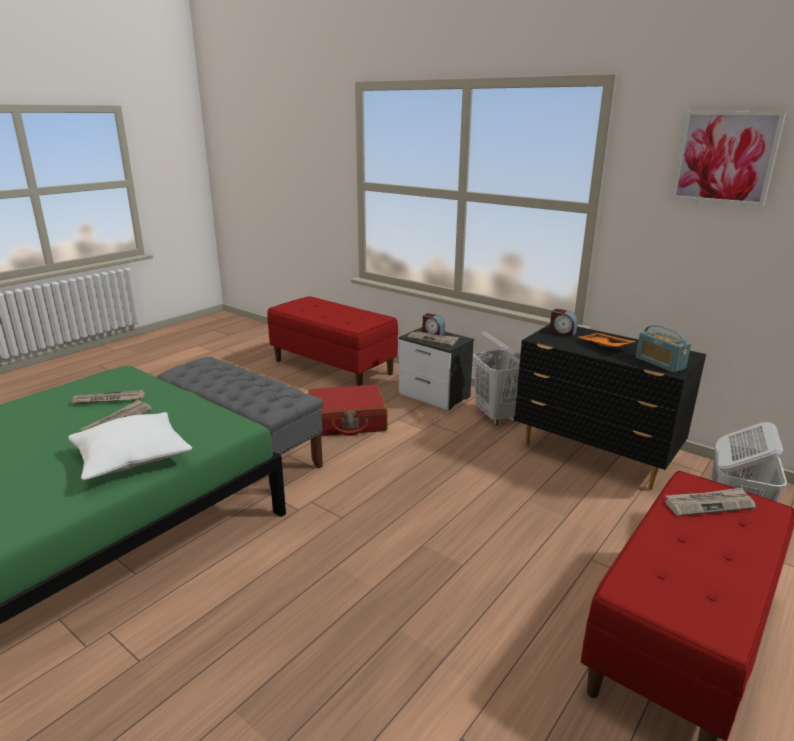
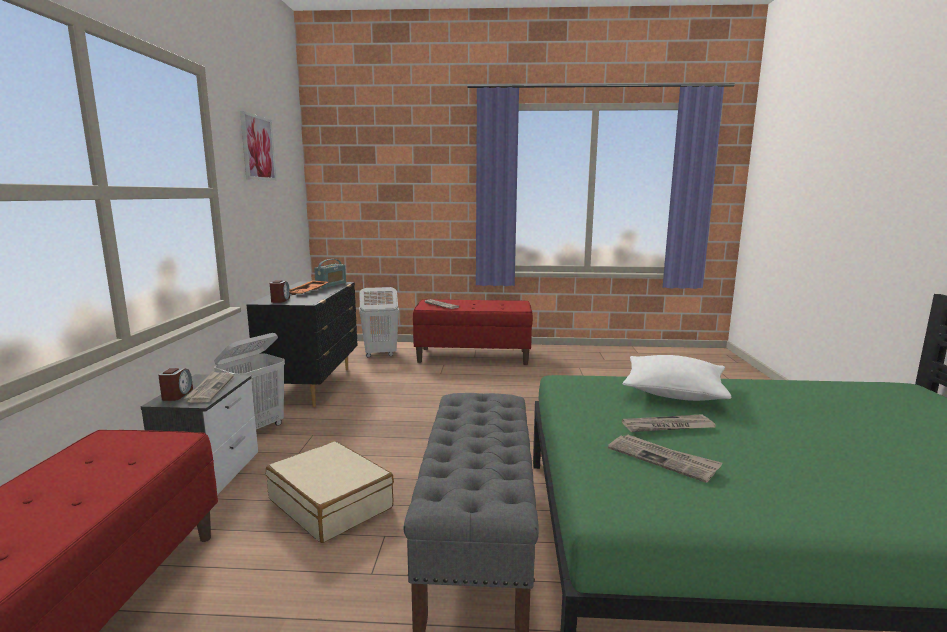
camera: 125 degrees left, 10 degrees down
red suitcase [309,384,388,436] -> beige suitcase [266,441,394,543]

